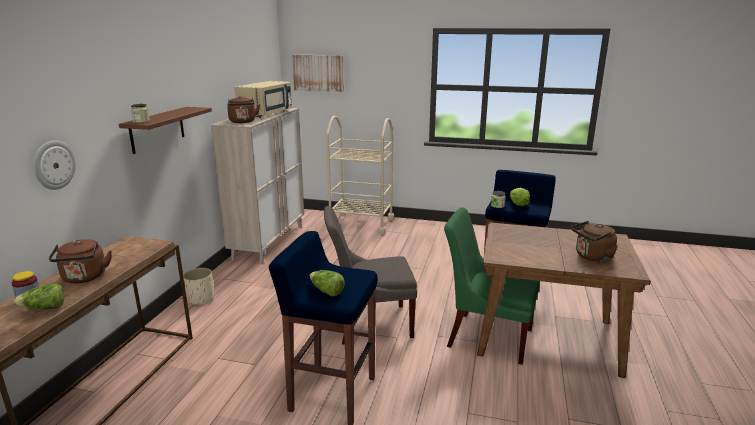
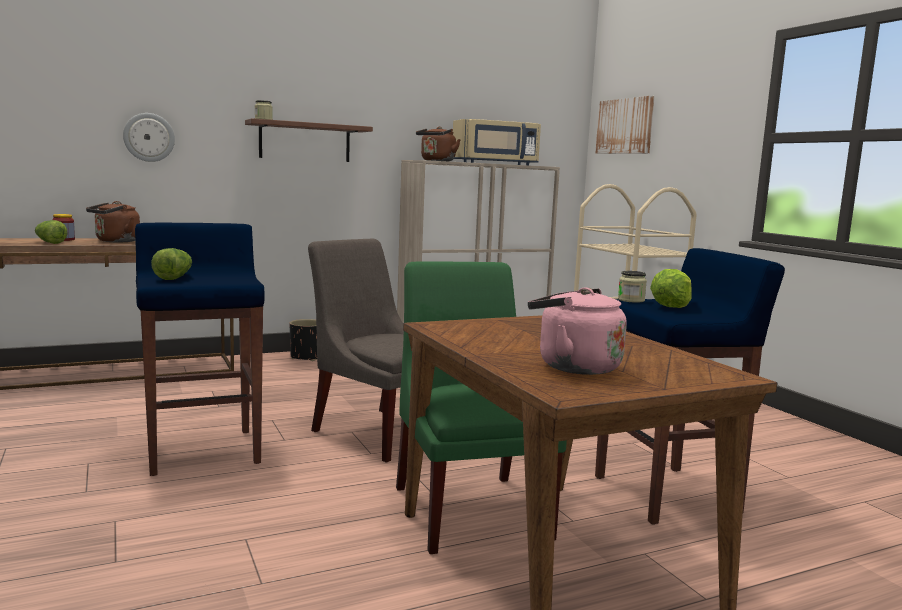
camera: 50 degrees right, 10 degrees down
beige planter [183,268,214,306] -> black planter [289,319,317,361]
brown kettle [571,221,617,262] -> pink kettle [528,287,627,375]

